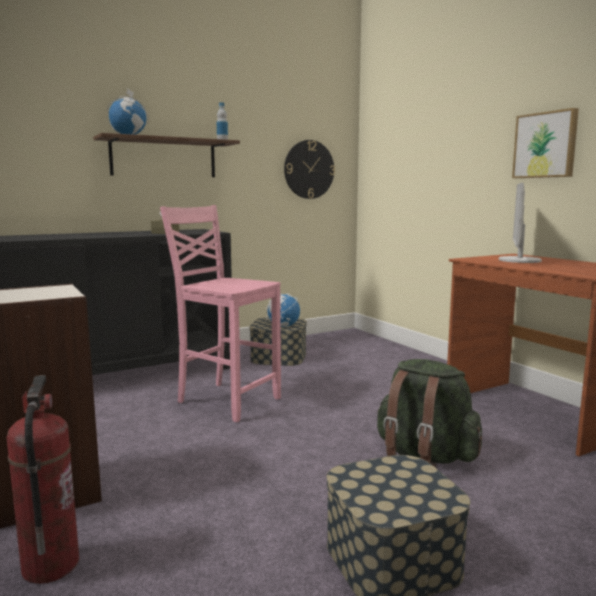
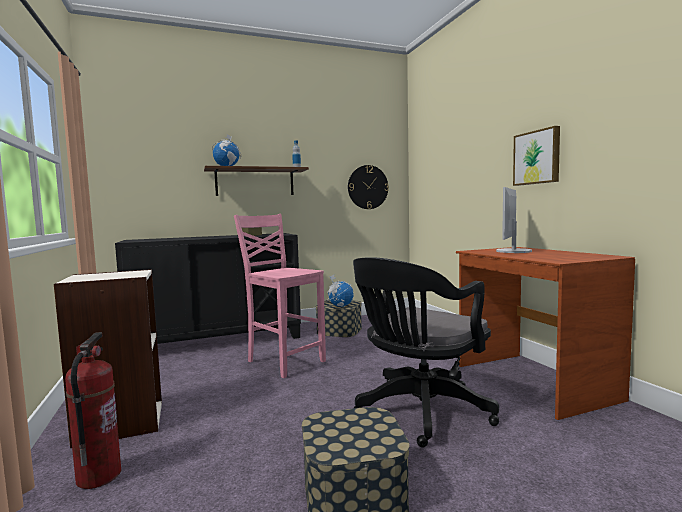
camera: 10 degrees right, 5 degrees down
green backpack [377,359,482,468] -> black office chair [353,257,499,448]

